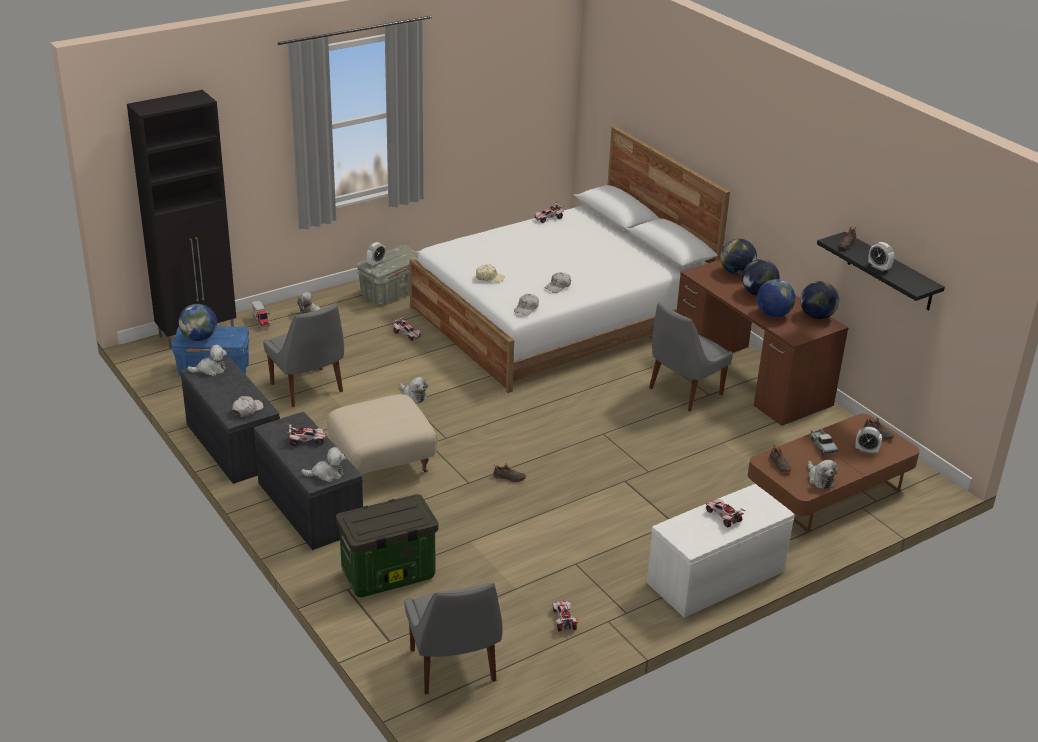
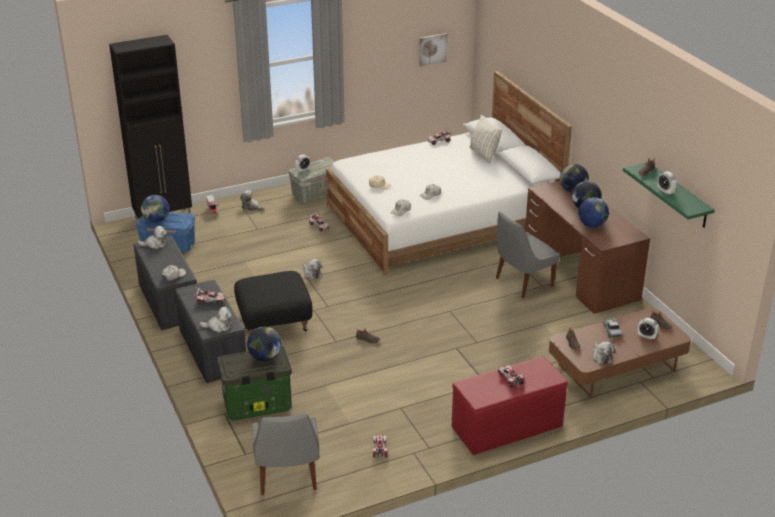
camera: 10 degrees right, 0 degrees up
grey chair [263,304,344,407] -> none
beige ottoman [327,394,437,474] -> black ottoman [234,271,312,334]
white bench [647,484,795,618] -> red bench [452,356,568,455]
globe [800,281,839,319] -> globe moved to [247,327,282,361]
black shelf [817,232,945,311] -> green shelf [623,163,715,228]
none -> picture [419,33,447,66]
none -> pillow [469,115,502,163]

